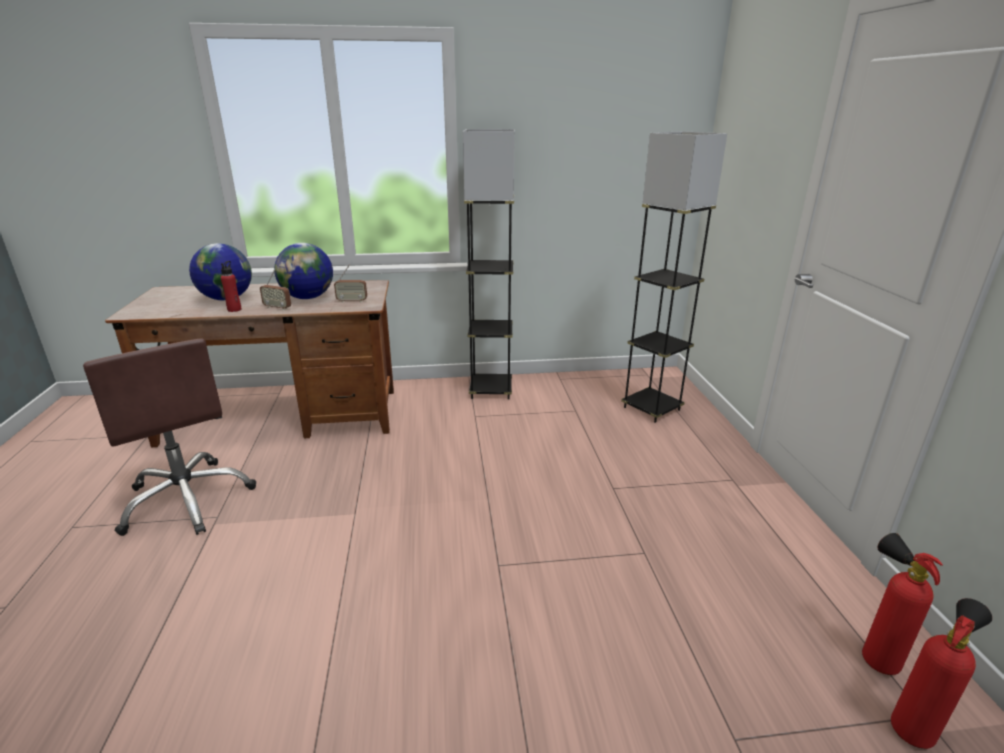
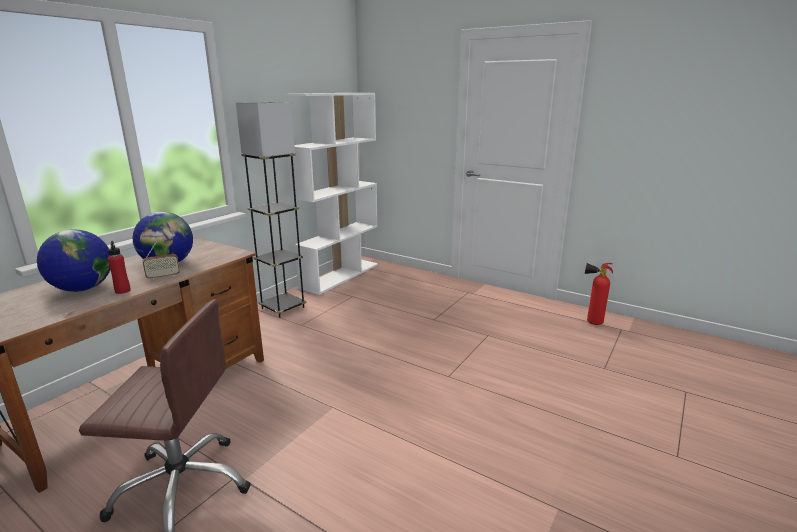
camera: 50 degrees left, 5 degrees down
radio [334,264,367,303] -> none
grey floor lamp [621,131,727,423] -> none
fire extinguisher [891,598,992,749] -> none
none -> white bookcase [282,93,378,295]

